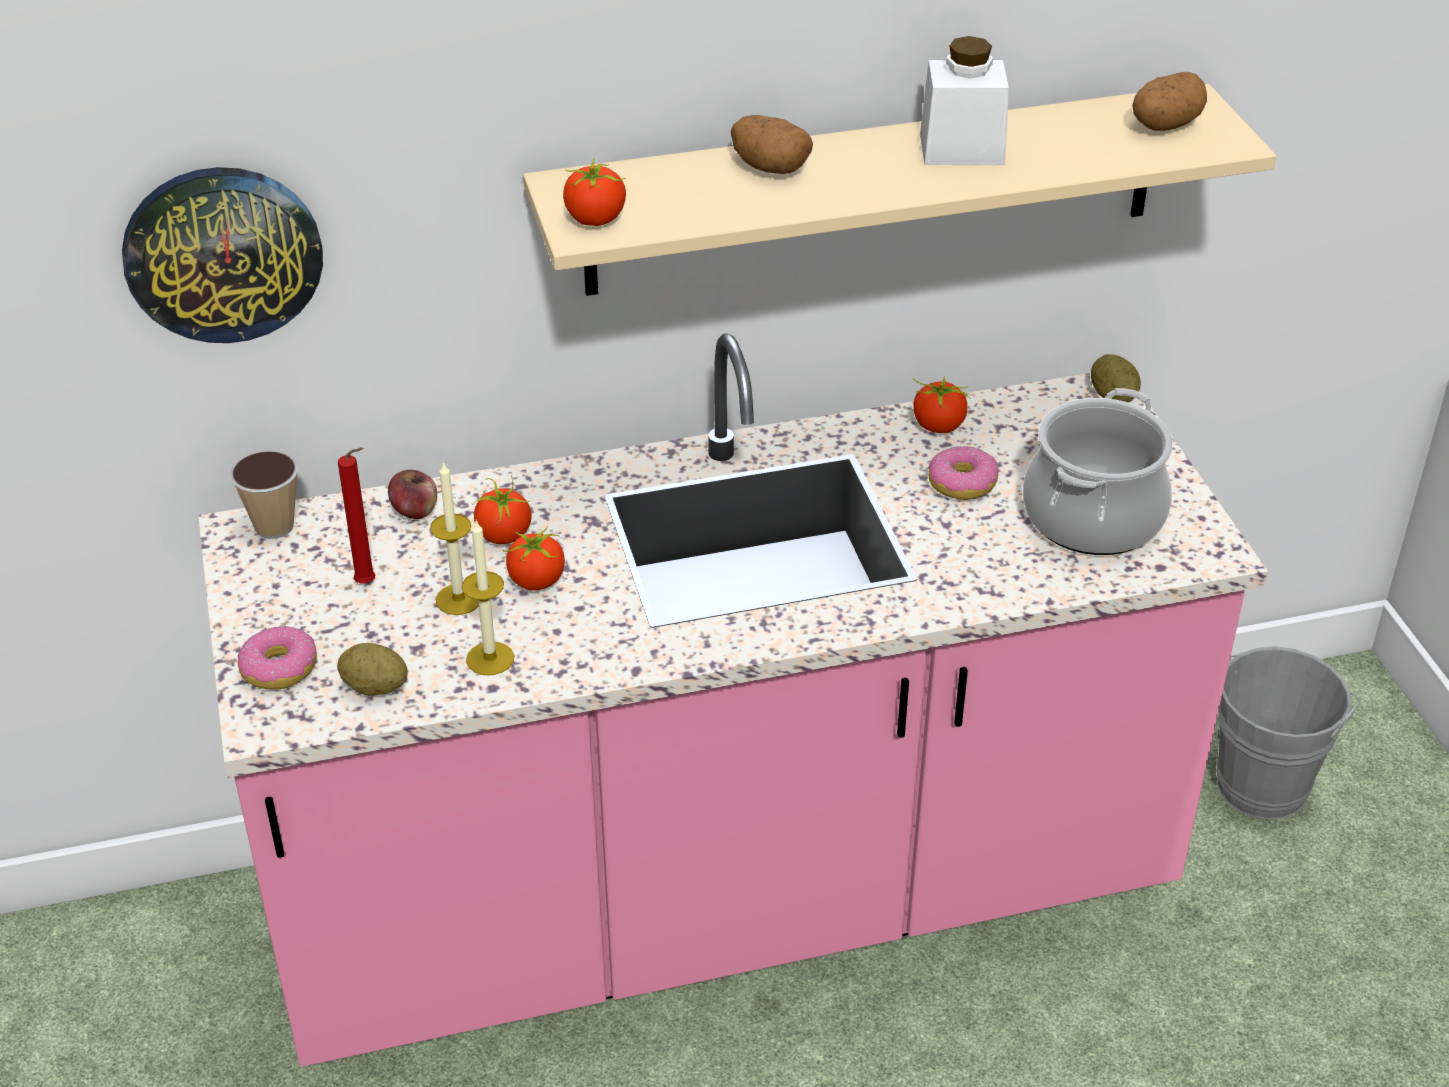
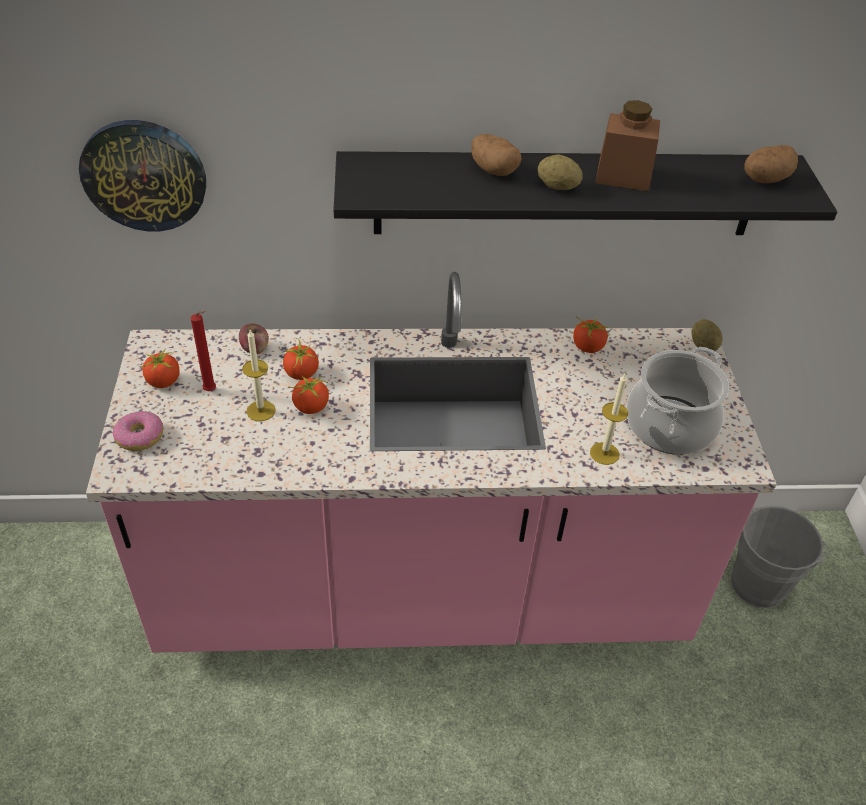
camera: 10 degrees right, 5 degrees up
cup [230,451,298,539] -> none
potato [337,643,408,696] -> potato moved to [537,155,583,190]
candle [462,520,514,675] -> candle moved to [590,374,628,465]
beige shelf [523,84,1276,296] -> black shelf [333,151,837,235]
tomato [563,158,626,226] -> tomato moved to [141,348,180,388]
white jar [920,36,1009,165] -> brown jar [595,100,660,191]
donut [928,446,999,500] -> none

